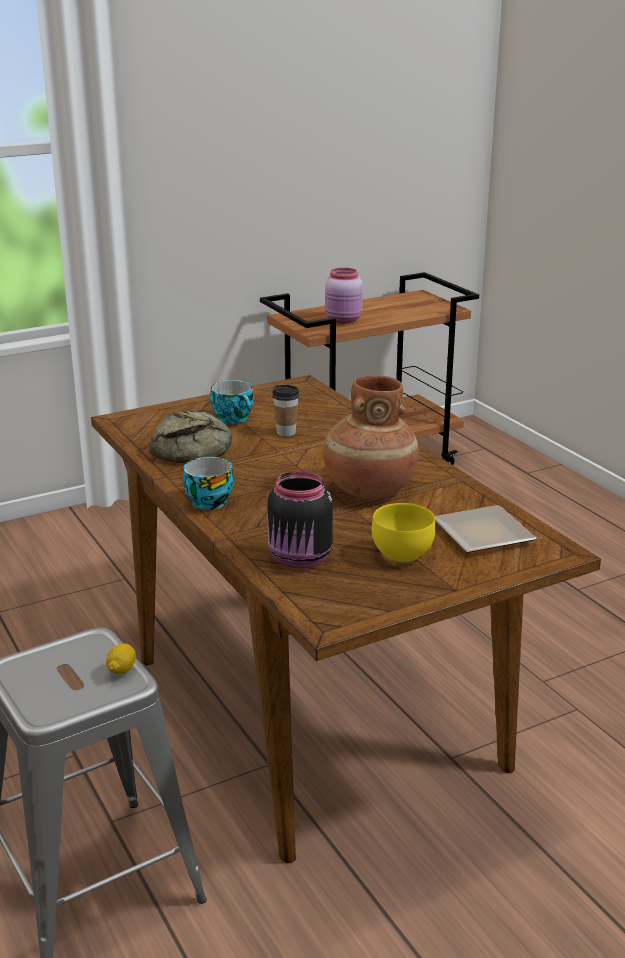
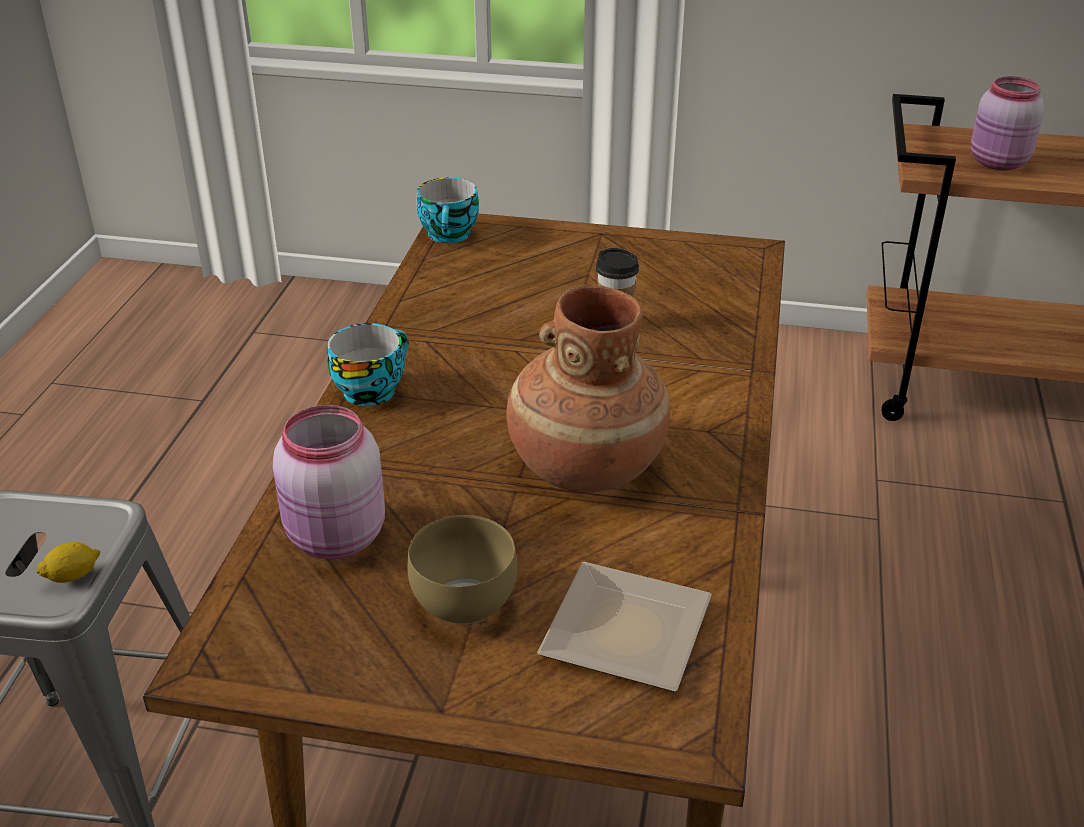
camera: 40 degrees right, 10 degrees up
bread [149,410,232,464] -> none
cup [210,380,253,424] -> cup moved to [416,177,479,243]
black jar [267,471,333,568] -> pink jar [273,405,385,559]
yellow bowl [372,503,436,563] -> brown bowl [407,515,517,624]

